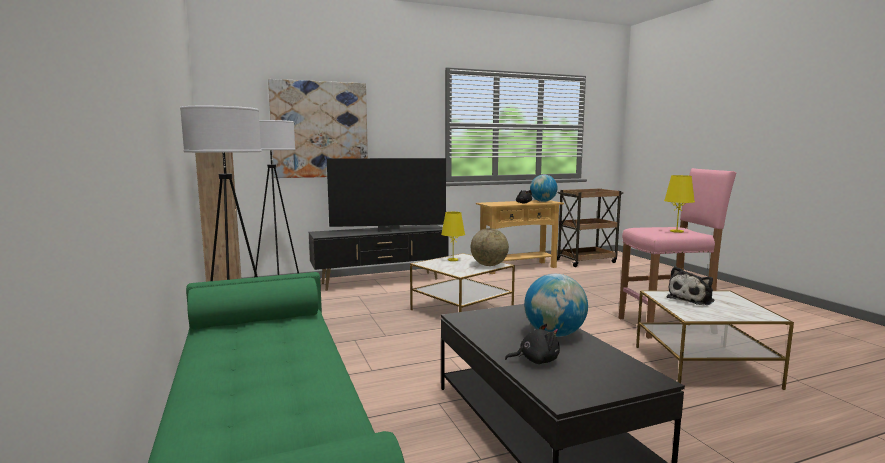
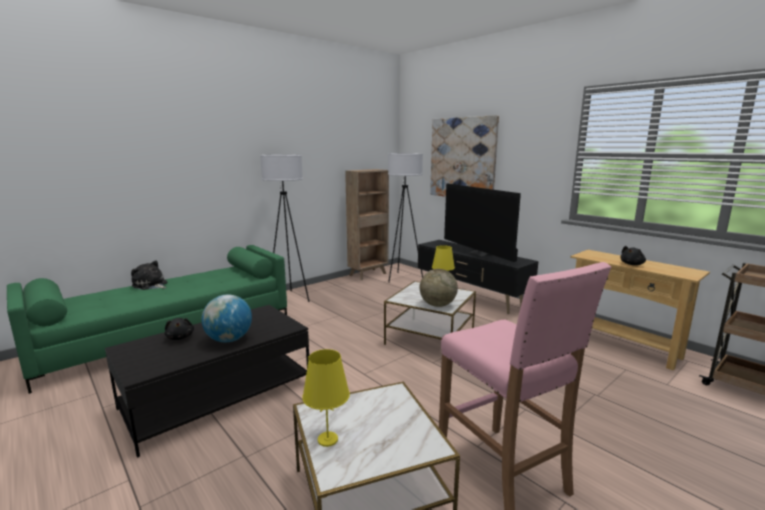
camera: 70 degrees right, 5 degrees up
globe [530,175,558,202] -> none
yellow table lamp [664,175,695,233] -> yellow table lamp moved to [302,349,350,447]
plush toy [667,266,714,305] -> plush toy moved to [131,260,168,290]

